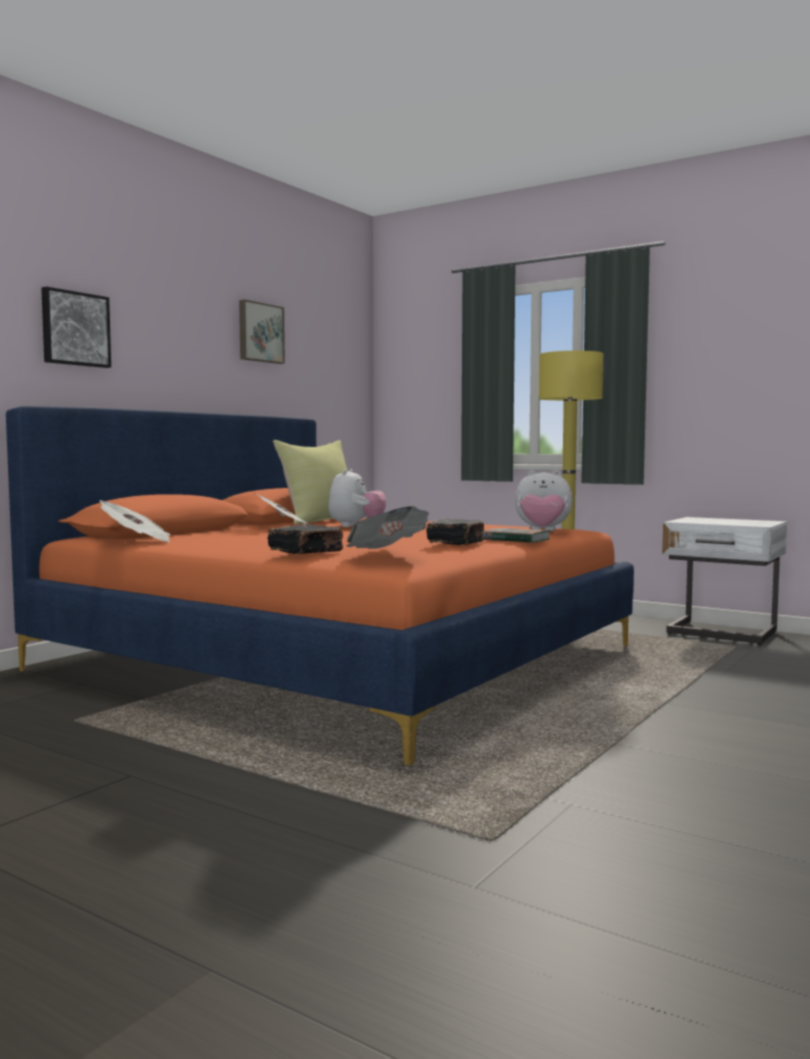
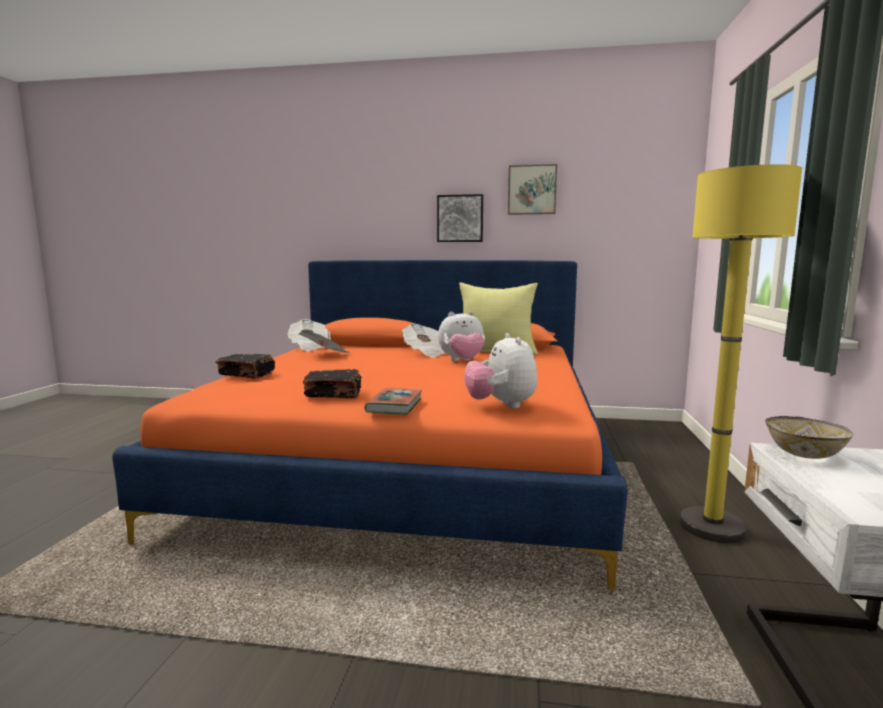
camera: 65 degrees right, 5 degrees up
picture [41,287,111,368] -> picture moved to [437,194,483,242]
newspaper [346,506,429,549] -> newspaper moved to [298,330,350,353]
none -> bowl [765,416,853,459]

